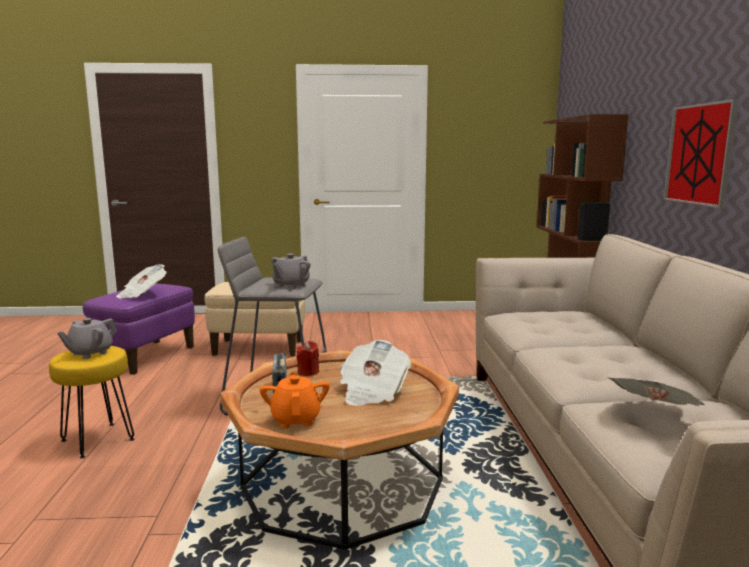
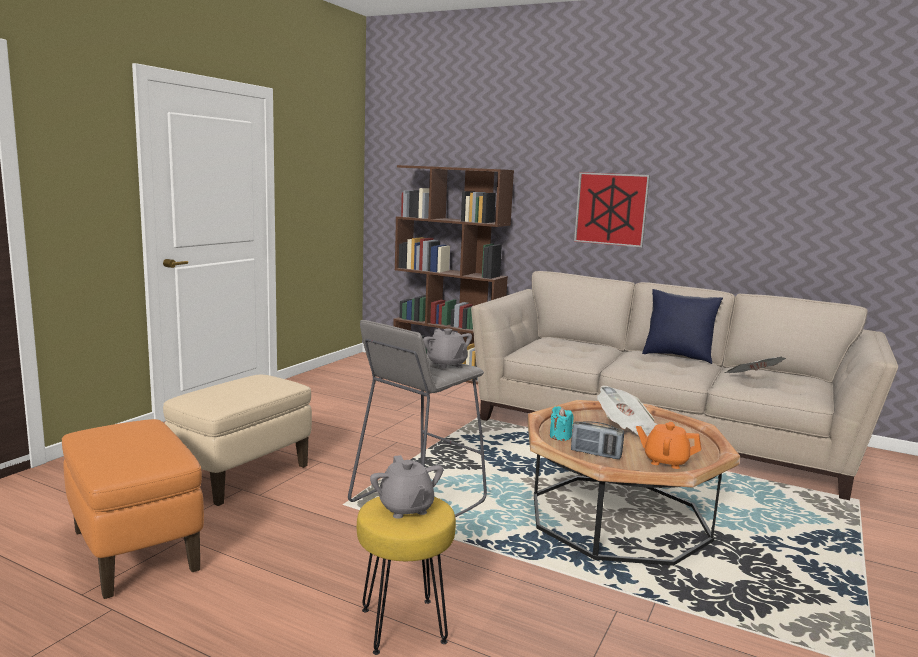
camera: 60 degrees left, 0 degrees up
purple ottoman [83,284,195,375] -> orange ottoman [62,419,204,599]
newspaper [116,264,166,298] -> none
red candle [296,341,319,376] -> turquoise candle [550,406,573,441]
none -> blue pillow [642,289,723,364]

